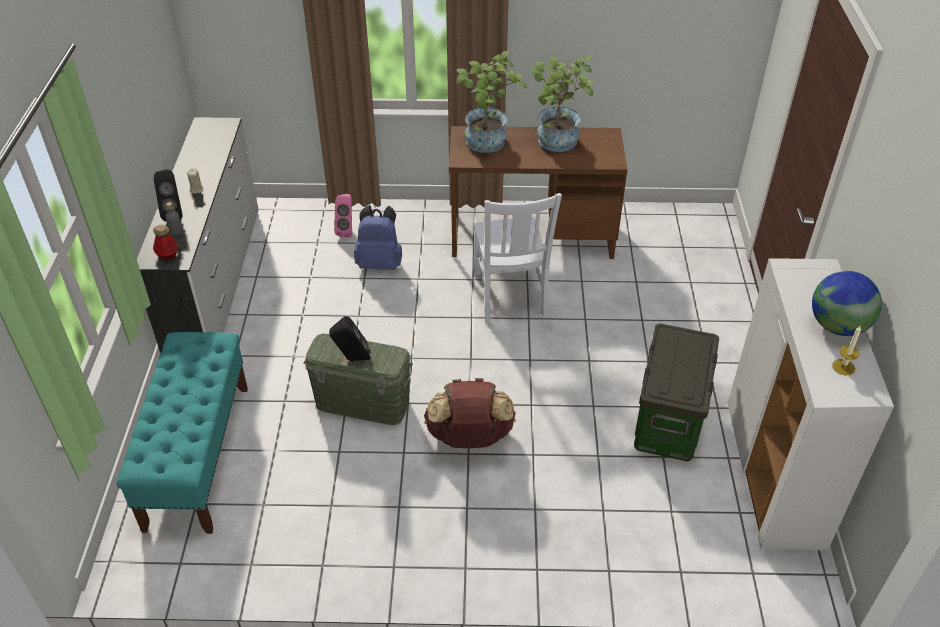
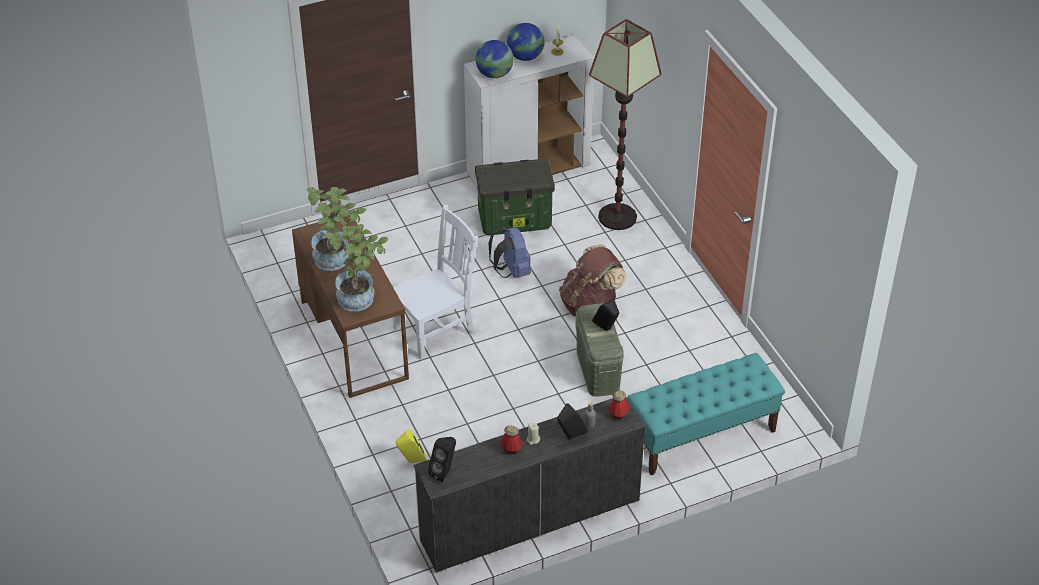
camera: 115 degrees left, 0 degrees up
pink speaker [334,194,352,237] -> yellow speaker [396,430,427,463]
blue backpack [354,205,402,270] -> blue backpack moved to [488,228,531,278]
none -> black speaker [428,437,456,482]
none -> globe [476,40,514,78]
none -> bottle [500,426,523,454]
none -> floor lamp [589,19,662,230]

